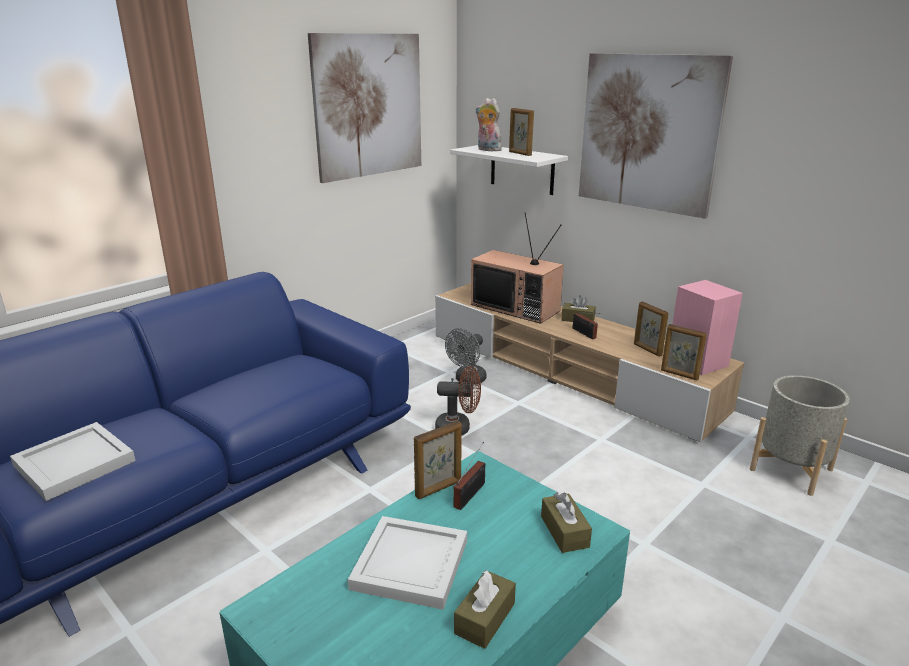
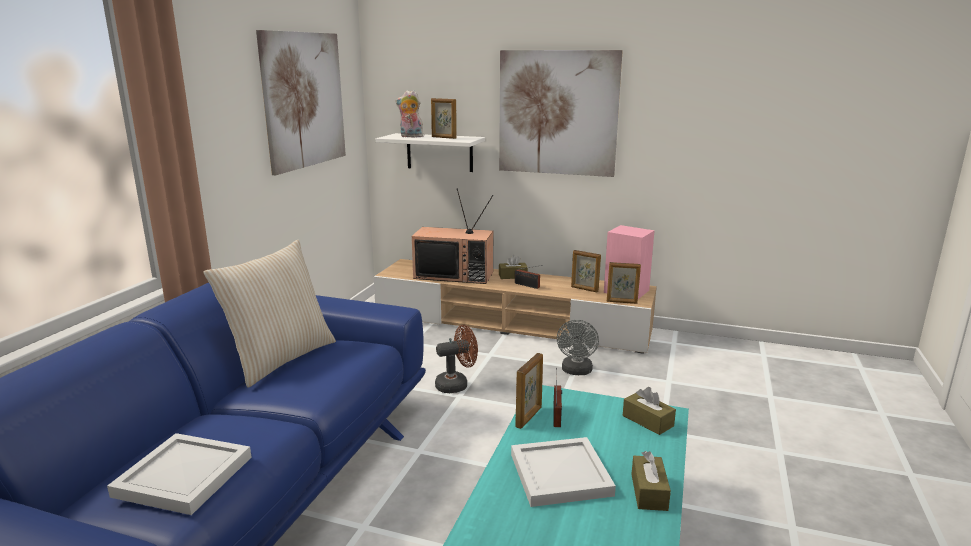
camera: 25 degrees left, 5 degrees down
grey fan [445,328,487,385] -> grey fan moved to [557,320,599,375]
grey planter [750,375,850,496] -> none
none -> beige pillow [203,240,336,388]

